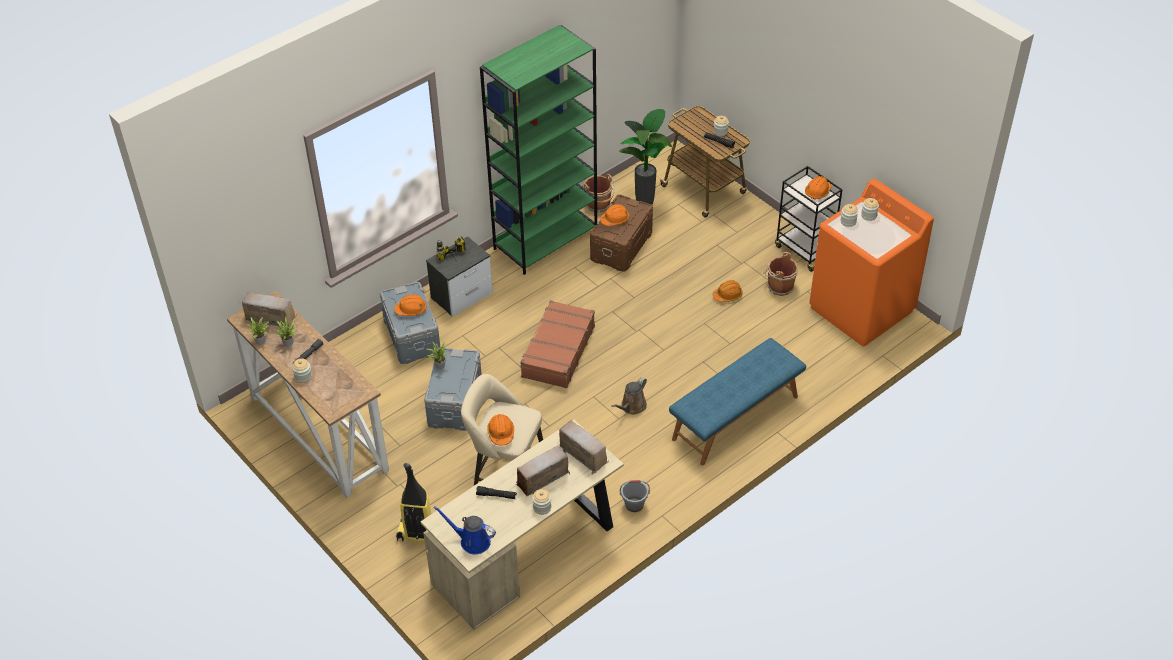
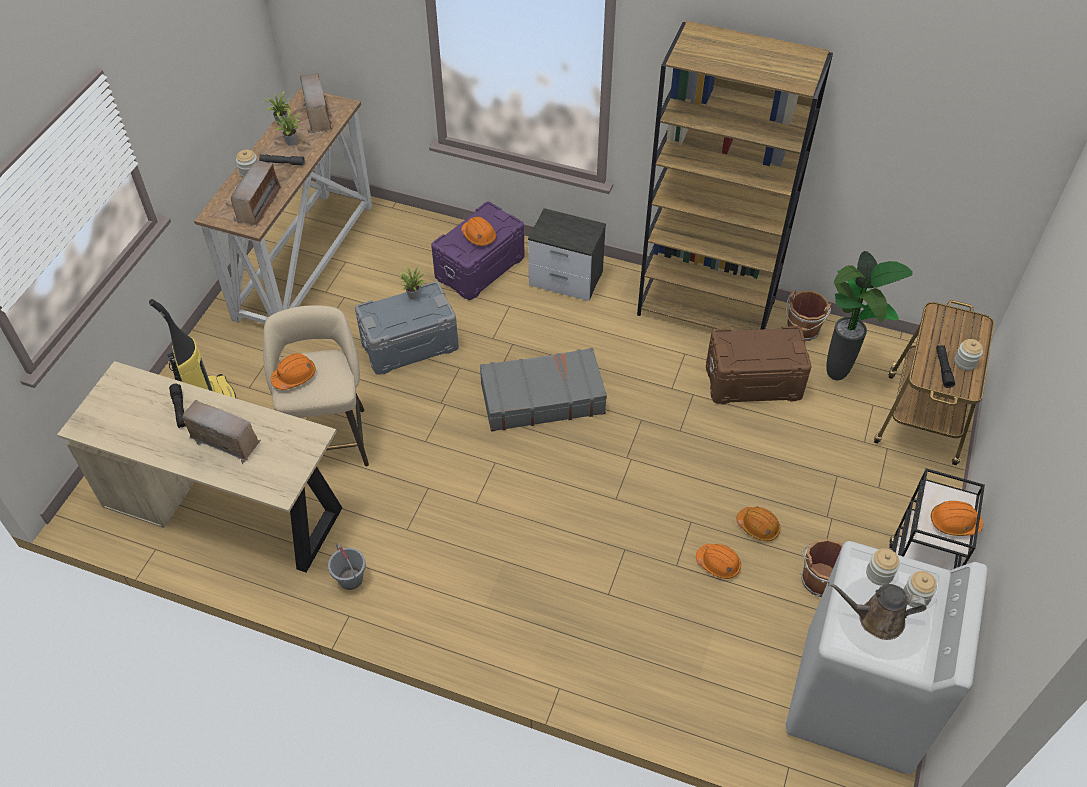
camera: 60 degrees right, 5 degrees up
grey storage box [380,282,441,364] -> purple storage box [431,201,524,300]
blue watering can [434,506,496,554] -> none
power drill [437,236,466,263] -> none
green bookcase [480,25,597,275] -> brown bookcase [637,21,833,331]
brown suitcase [520,300,595,388] -> grey suitcase [480,348,607,432]
jar [532,489,551,515] -> none
radio [557,420,609,475] -> radio moved to [231,159,282,226]
orange hard hat [600,204,630,226] -> orange hard hat moved to [696,544,741,579]
brown watering can [611,377,647,415] -> brown watering can moved to [828,582,926,640]
blue bench [669,338,806,465] -> none
orange washing machine [810,179,934,346] -> white washing machine [786,541,988,774]

